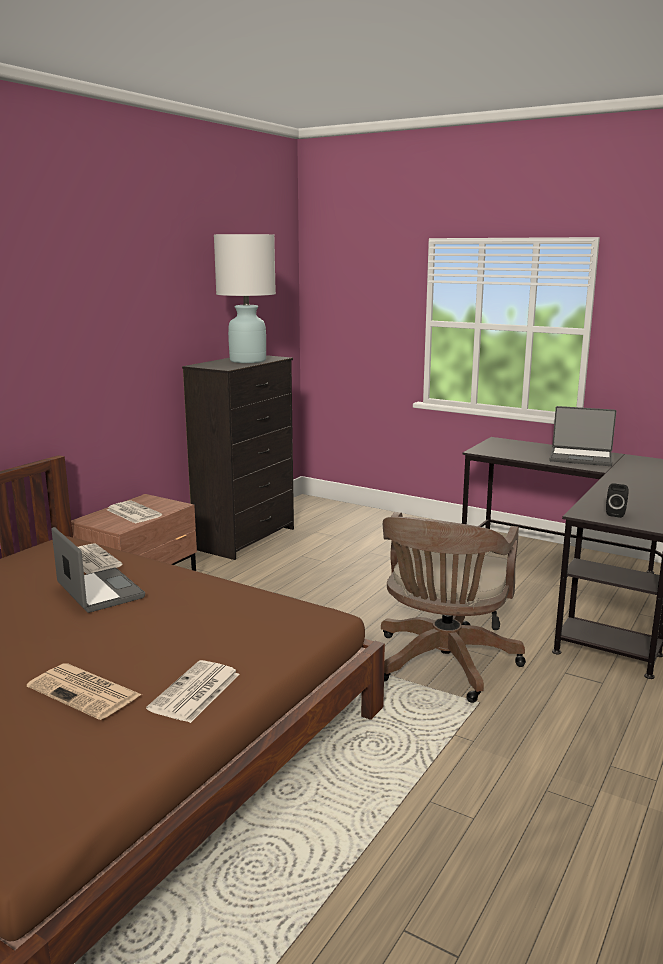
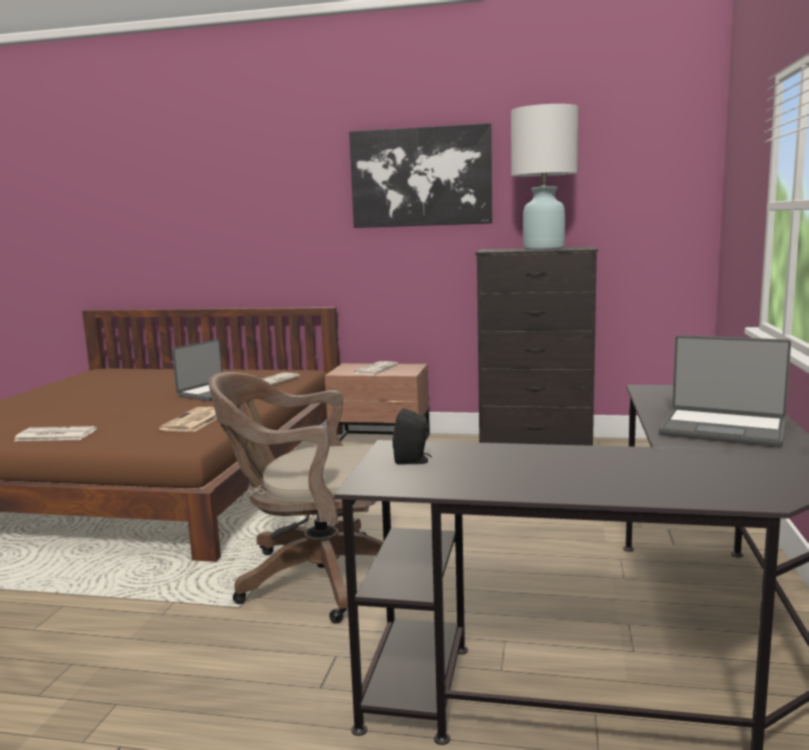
camera: 70 degrees right, 5 degrees down
newspaper [27,663,142,720] -> newspaper moved to [159,407,217,431]
laptop [549,406,616,466] -> laptop turned 60 degrees counterclockwise [659,335,791,447]
none -> picture [349,123,492,228]

